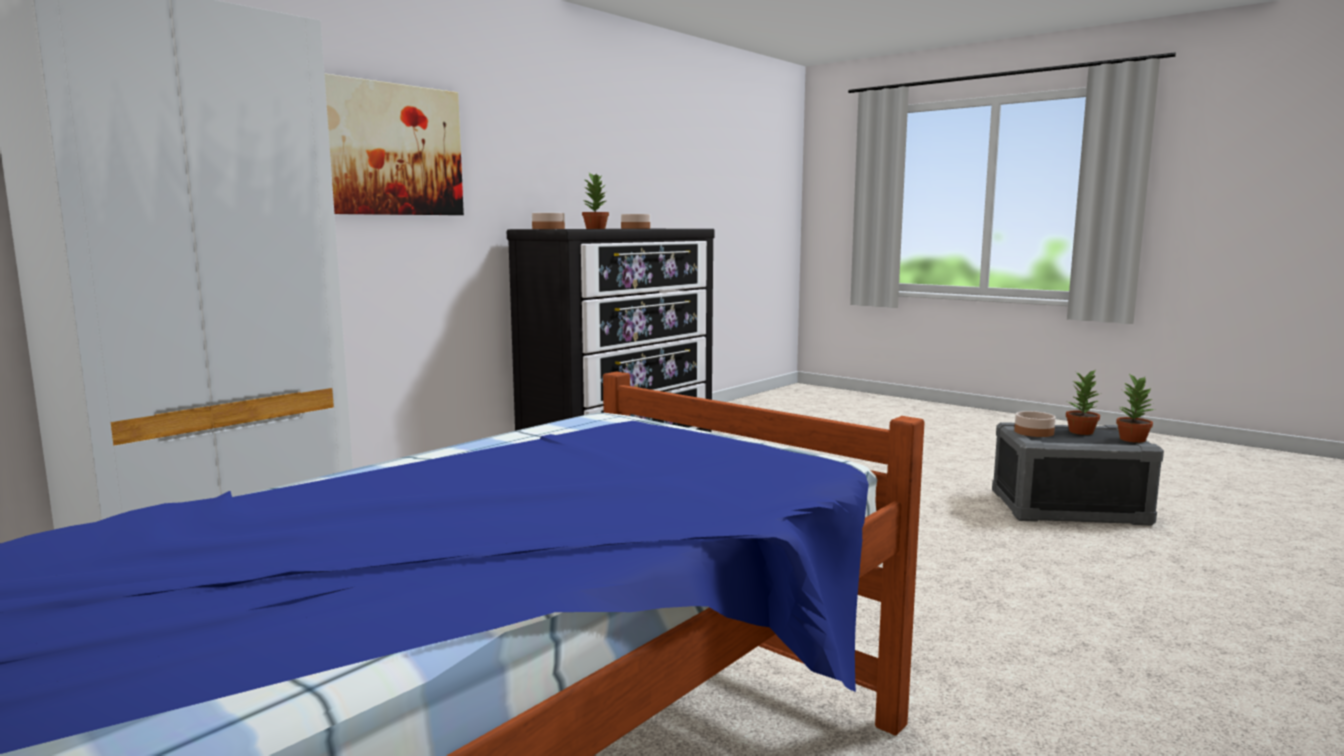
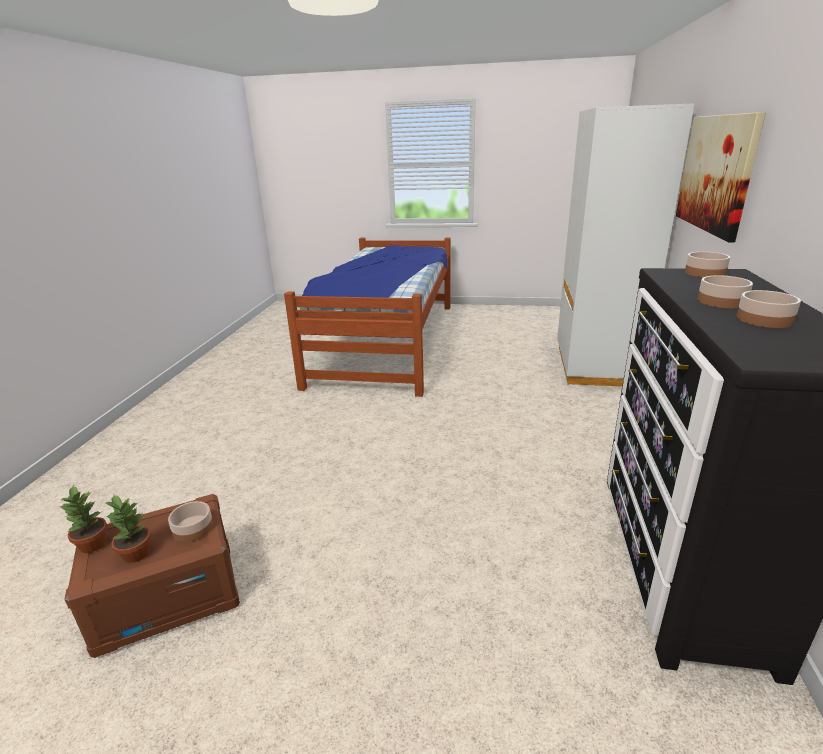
camera: 150 degrees right, 15 degrees up
potted plant [582,173,609,229] -> none
grey storage box [992,422,1164,526] -> brown storage box [64,494,240,658]
none -> bowl [698,275,753,308]

